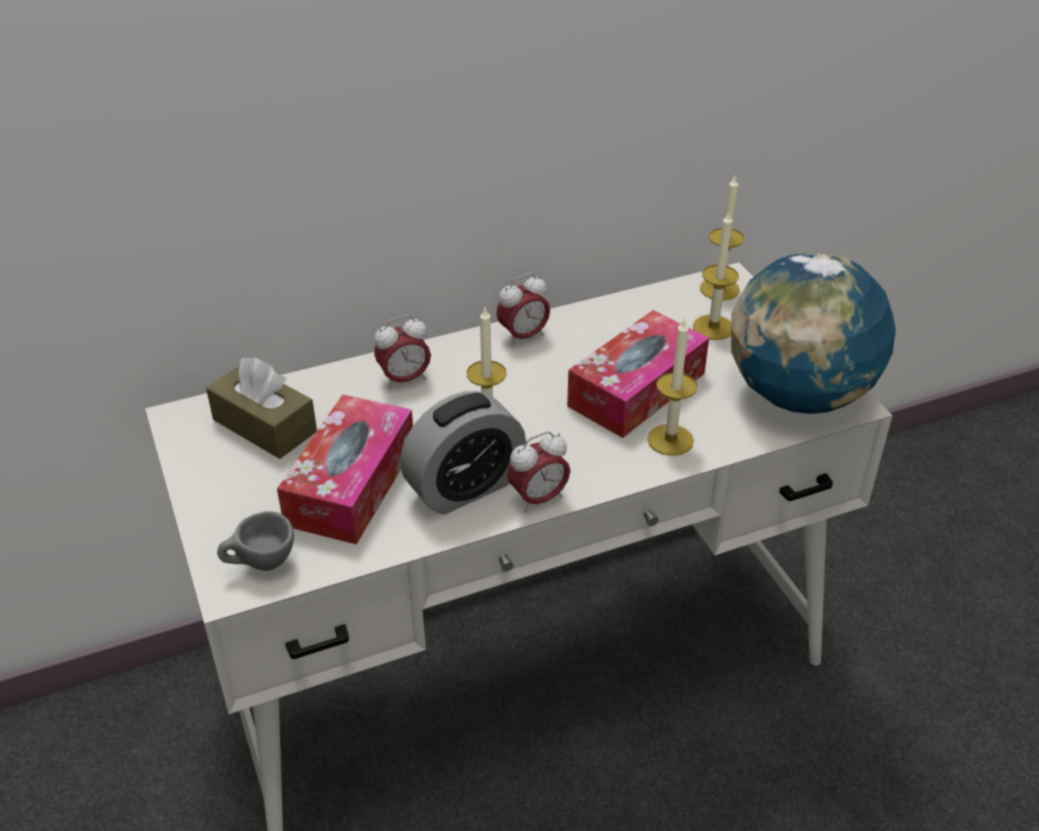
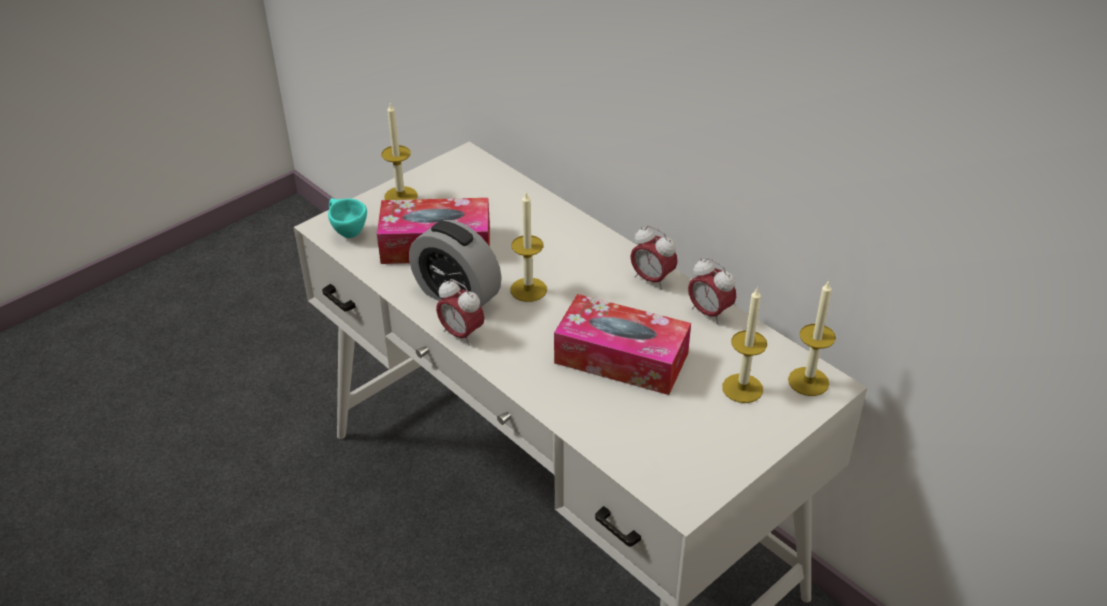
camera: 70 degrees right, 0 degrees up
brown tissue box [206,358,317,459] -> none
grey cup [217,511,294,571] -> turquoise cup [328,198,367,238]
alarm clock [374,315,431,389] -> alarm clock moved to [688,258,736,325]
candle [647,320,697,456] -> candle moved to [382,103,417,200]
globe [731,252,896,414] -> none

